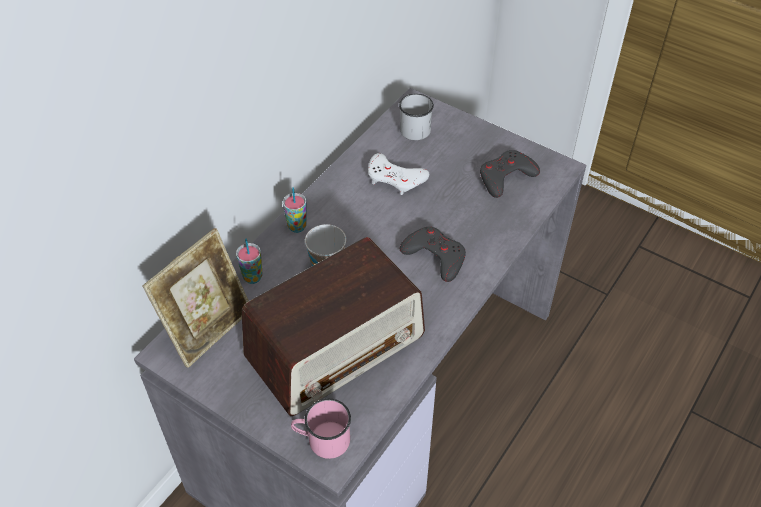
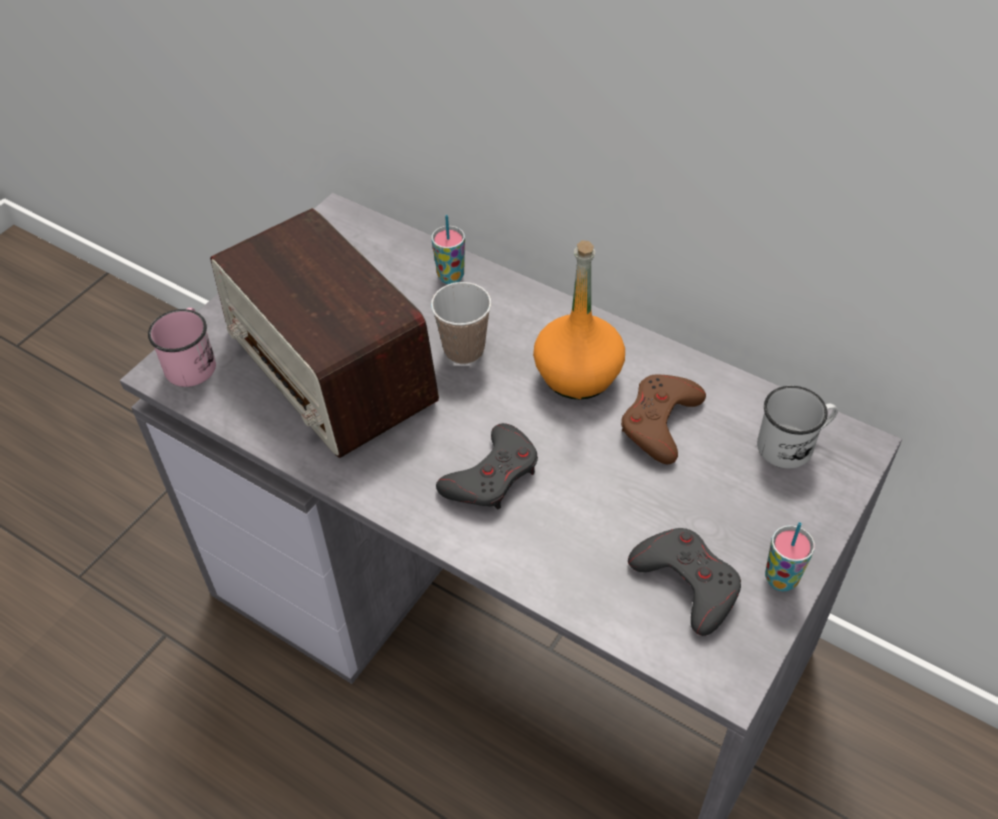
camera: 90 degrees right, 0 degrees up
picture frame [143,228,249,368] -> none
cup [283,187,307,233] -> cup moved to [765,522,815,592]
white game controller [368,153,429,195] -> brown game controller [621,374,706,464]
none -> orange bottle [533,240,625,400]

